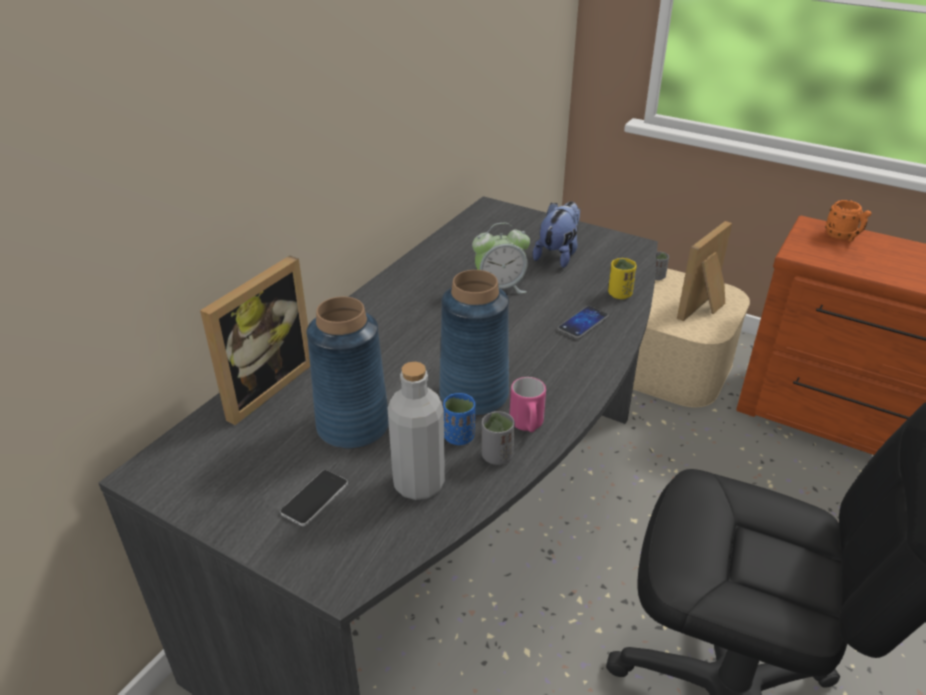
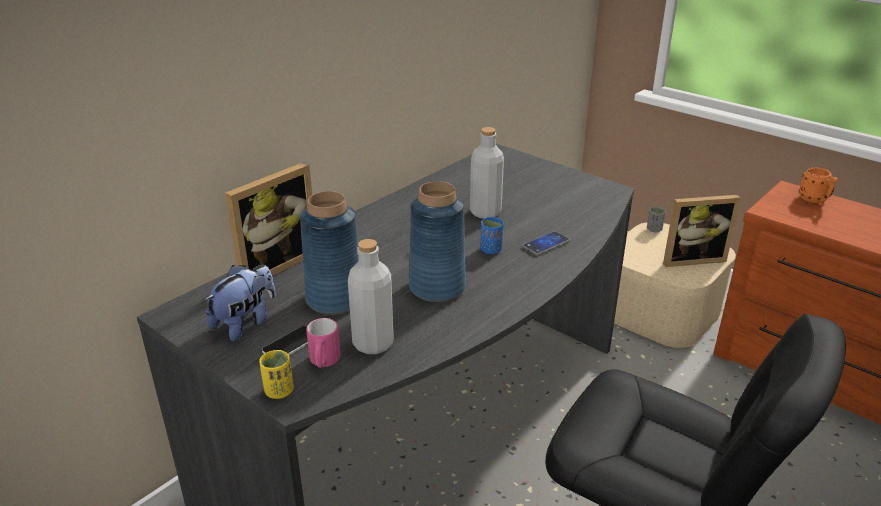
camera: 10 degrees right, 5 degrees down
blue cup [443,393,475,445] -> blue cup moved to [480,217,504,254]
alarm clock [472,223,530,294] -> grey bottle [470,127,504,219]
grey cup [481,411,515,465] -> none
pink mug [510,377,546,432] -> pink mug moved to [306,318,341,368]
plush toy [533,201,580,268] -> plush toy moved to [204,265,276,341]
yellow cup [608,258,637,299] -> yellow cup moved to [259,350,294,399]
picture frame [677,221,732,321] -> picture frame turned 150 degrees counterclockwise [663,195,741,267]

